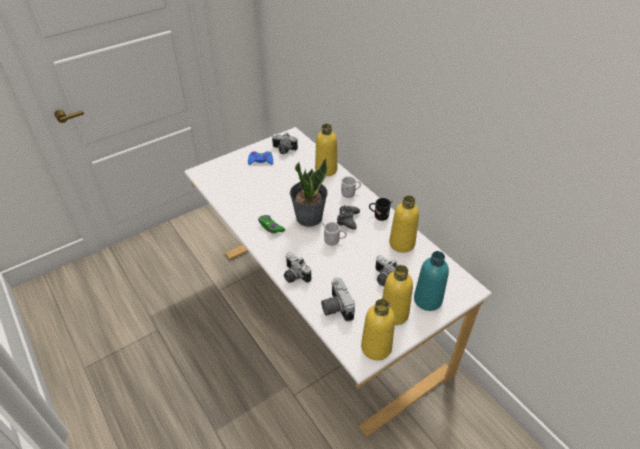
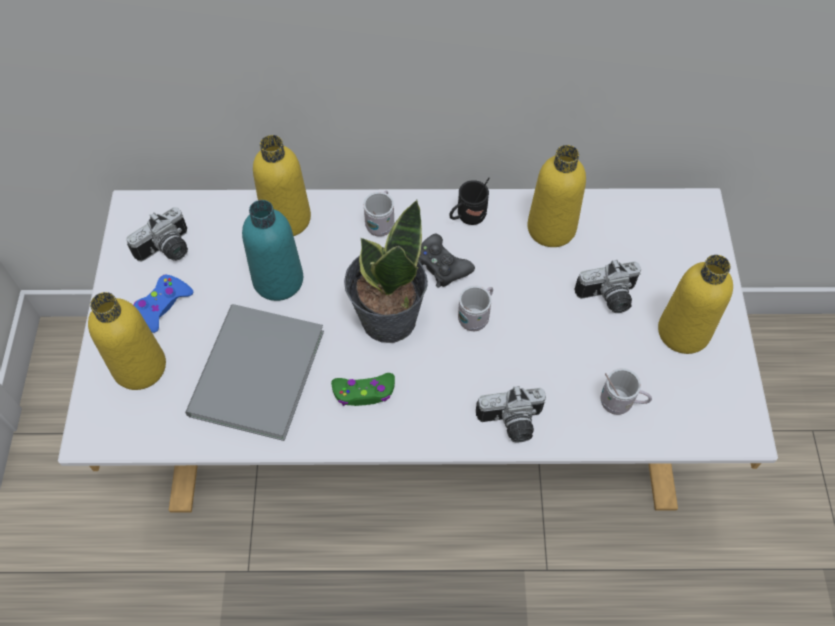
camera: 55 degrees left, 15 degrees up
camera [321,277,355,322] -> white mug [601,368,652,415]
yellow bottle [361,299,395,360] -> yellow bottle moved to [88,292,166,390]
turquoise bottle [414,251,449,311] -> turquoise bottle moved to [242,200,303,301]
none -> grey book [185,304,324,441]

